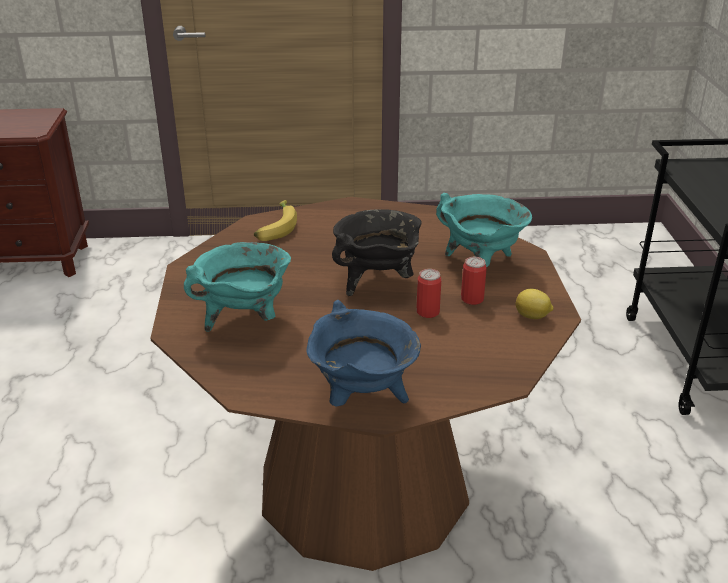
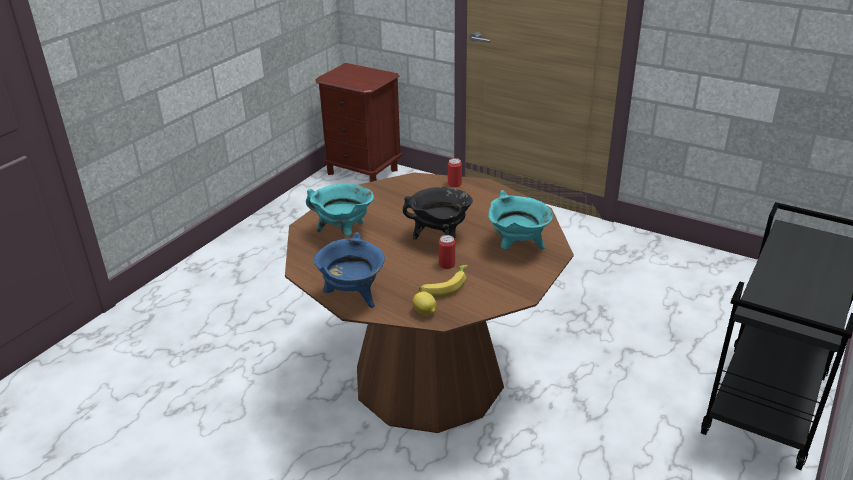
camera: 35 degrees right, 0 degrees up
banana [254,200,297,241] -> banana moved to [419,265,468,297]
can [461,257,487,305] -> can moved to [448,158,462,187]
lemon [515,289,553,319] -> lemon moved to [412,292,437,316]

